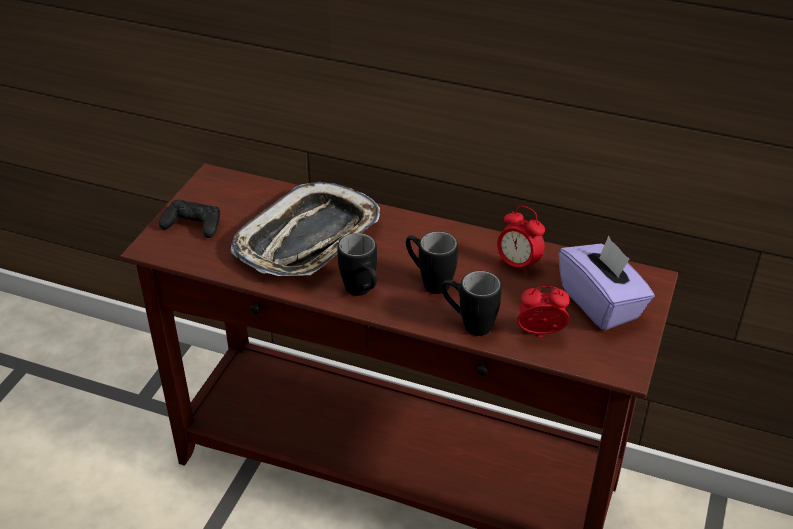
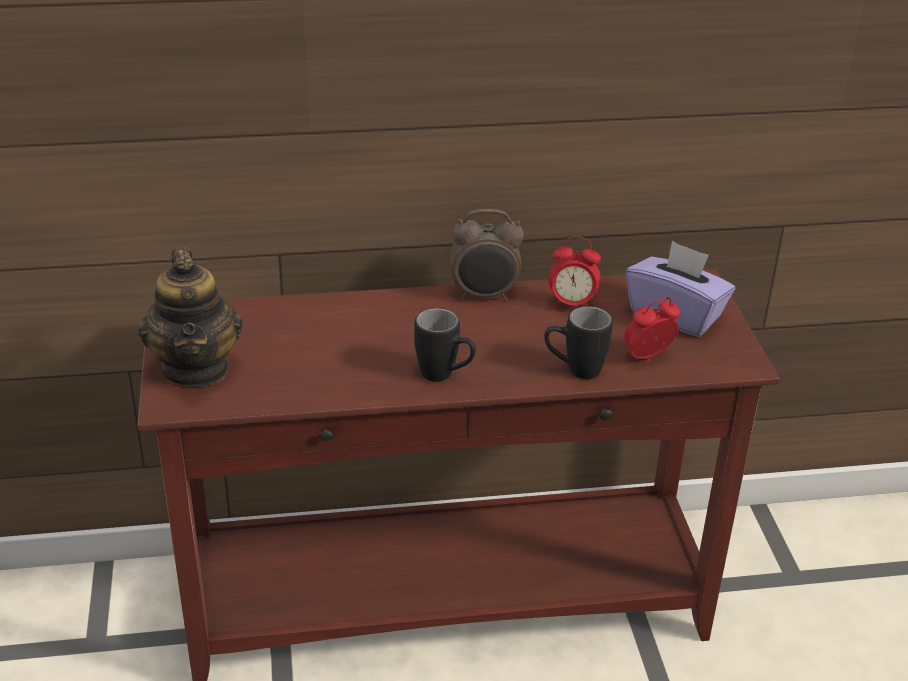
camera: 30 degrees left, 5 degrees down
black game controller [159,200,220,238] -> teapot [138,247,243,387]
tray [231,182,380,276] -> none
black mug [406,231,458,294] -> none
none -> alarm clock [450,209,524,301]

